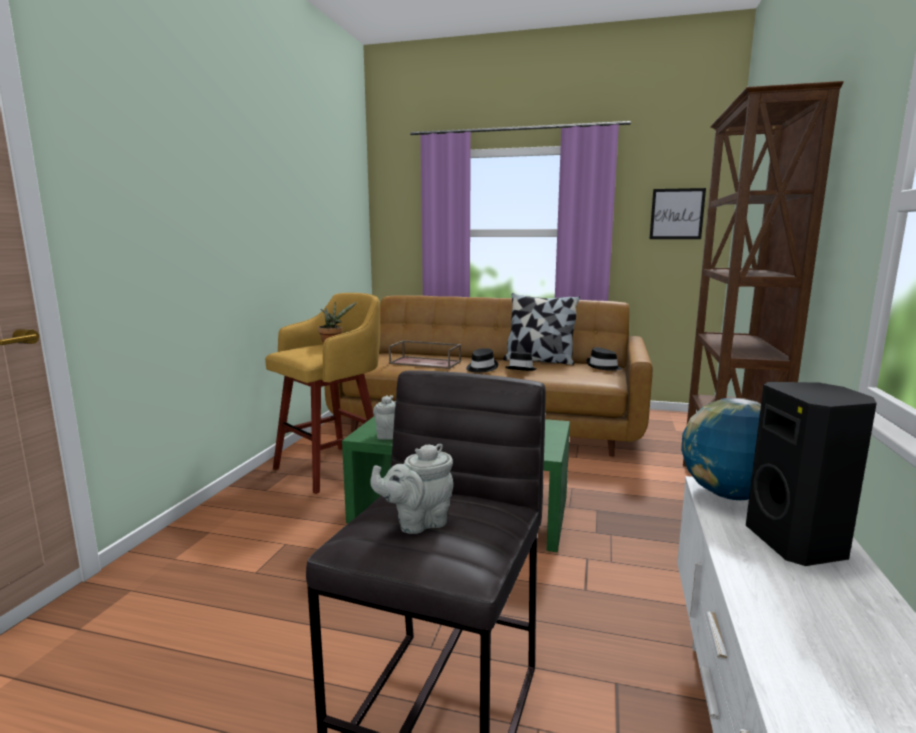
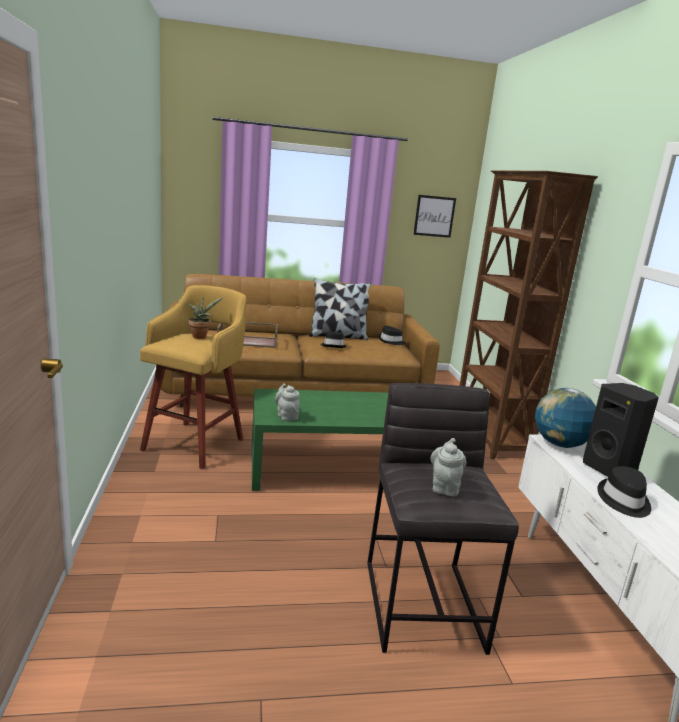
camera: 25 degrees left, 5 degrees up
grey teapot [370,444,453,534] -> grey teapot turned 150 degrees clockwise [431,438,466,496]
black hat [466,348,498,372] -> black hat moved to [597,466,651,518]

